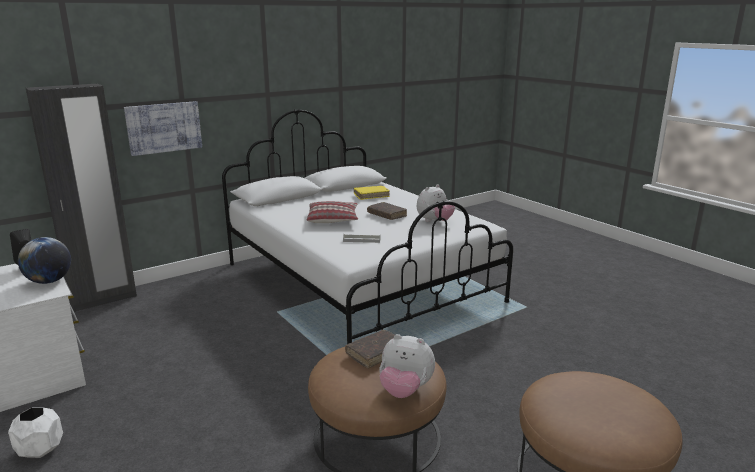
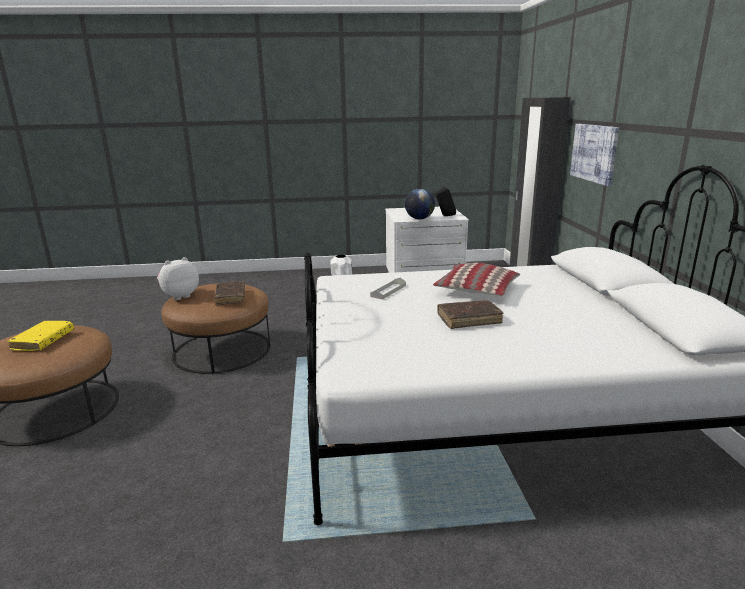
camera: 120 degrees right, 0 degrees up
yellow book [354,186,390,200] -> yellow book moved to [7,321,74,351]
plush toy [417,184,455,222] -> none

